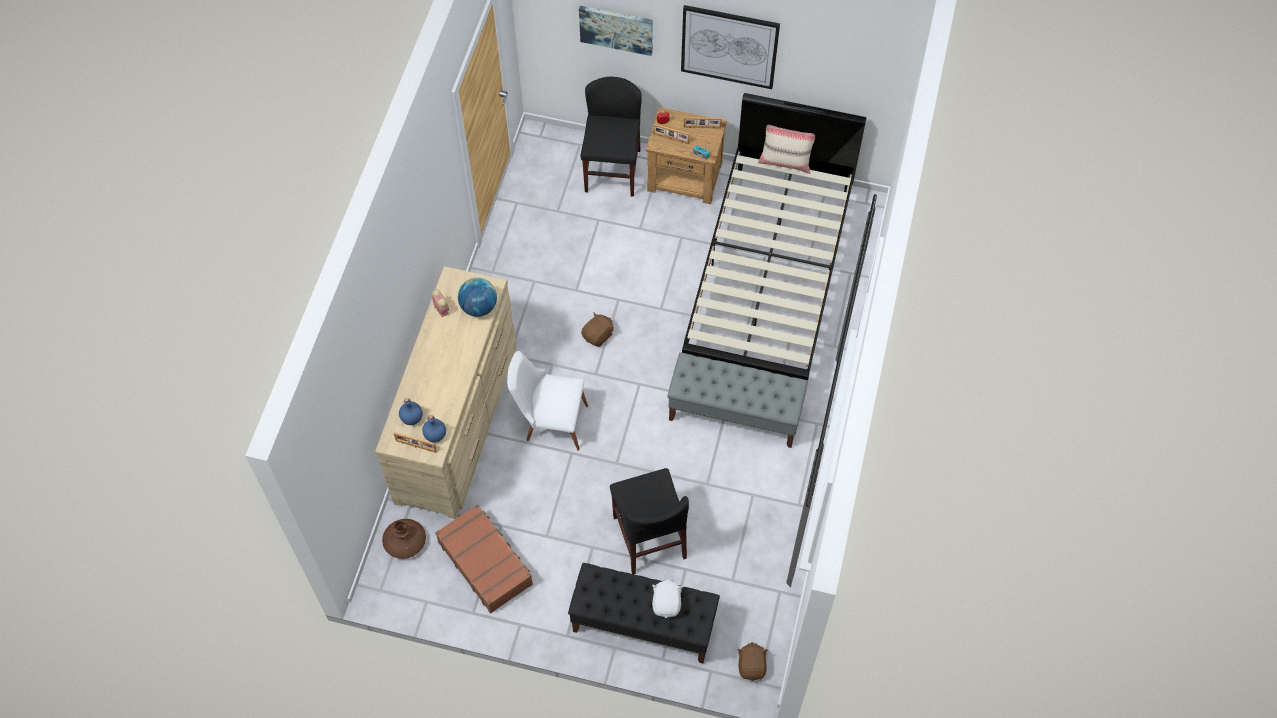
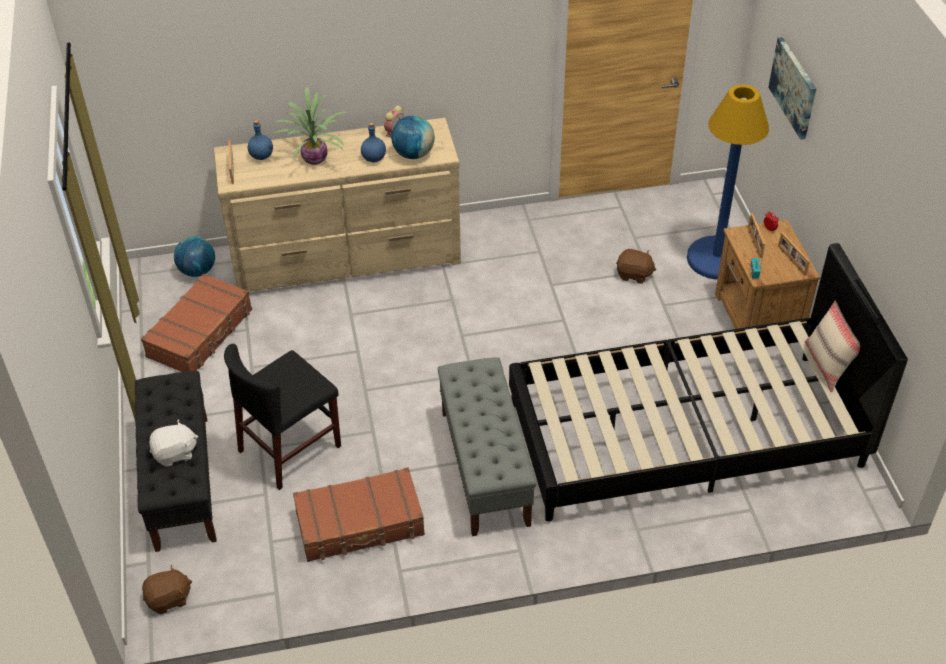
camera: 65 degrees right, 15 degrees down
brown vase [382,519,426,559] -> globe [174,236,215,277]
blue bottle [422,415,446,443] -> blue bottle moved to [361,123,386,163]
white chair [507,351,588,450] -> none
black chair [580,77,641,197] -> blue floor lamp [687,84,769,280]
brown plush toy [581,313,614,347] -> brown plush toy moved to [616,249,656,284]
picture [681,5,780,89] -> none
none -> potted plant [272,87,346,165]
none -> brown suitcase [293,467,425,562]

